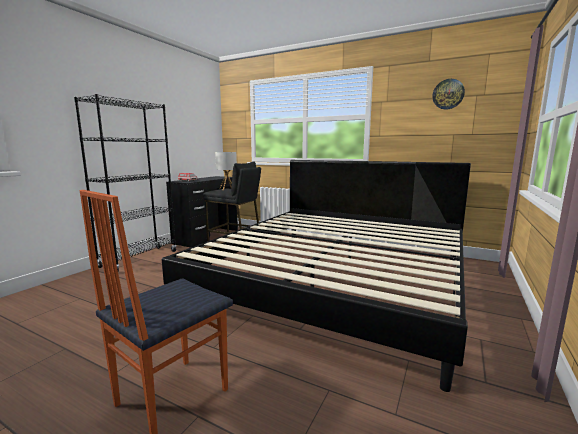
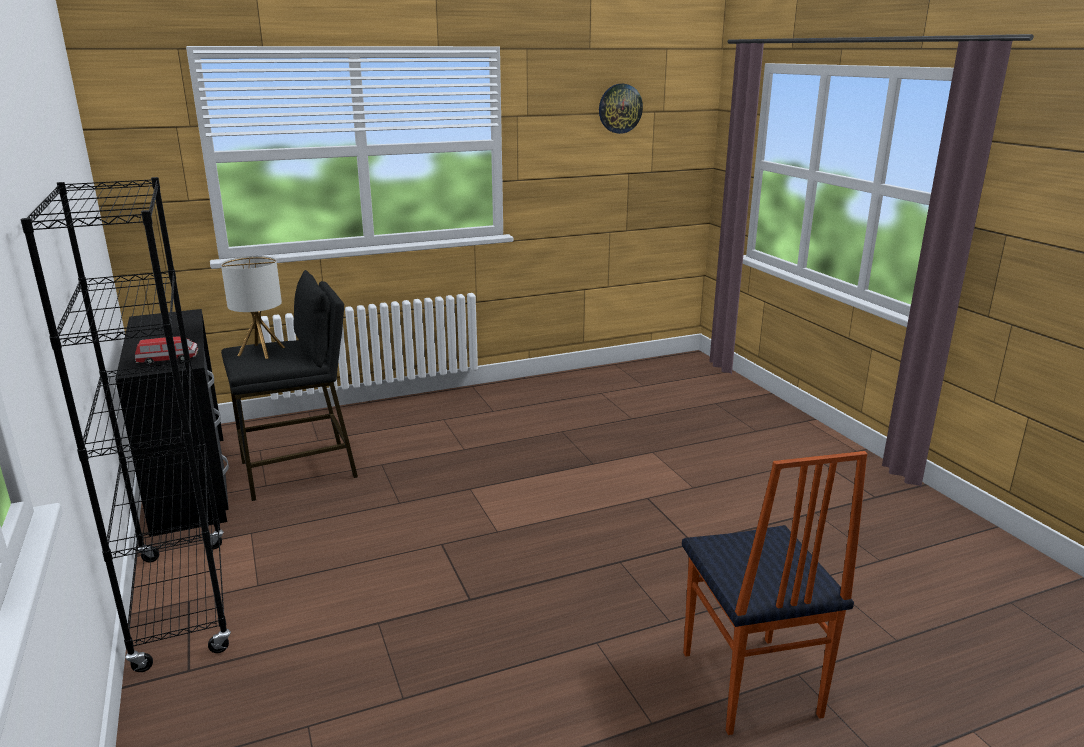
camera: 50 degrees left, 10 degrees up
bed [162,160,471,392] -> none

